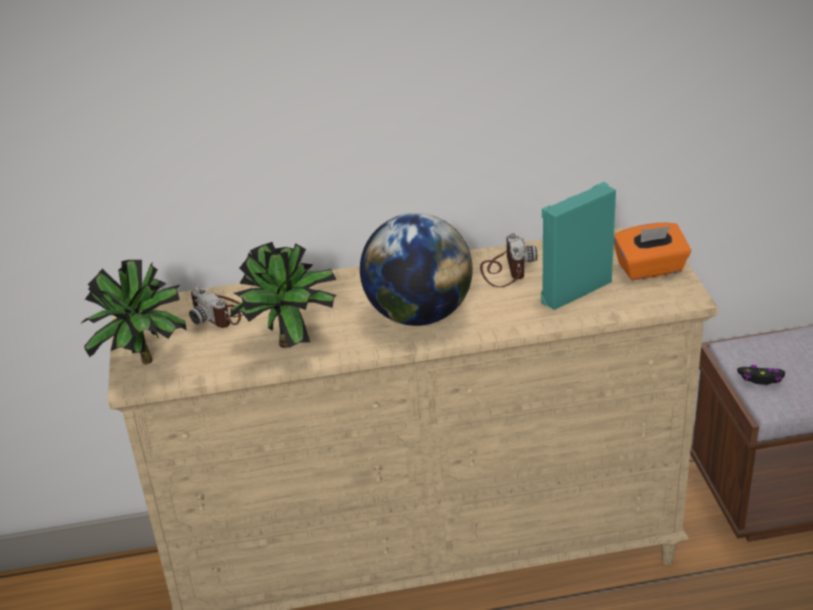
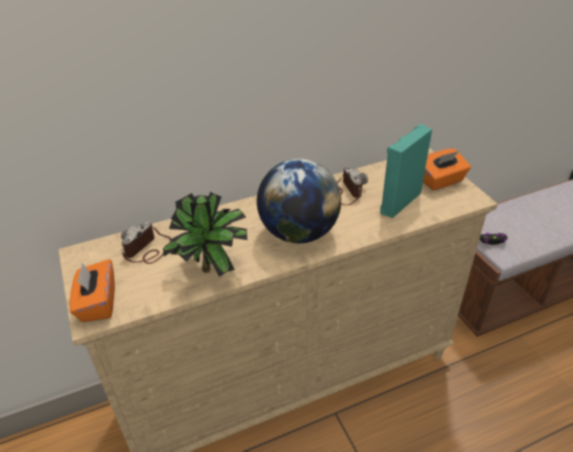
camera: 15 degrees left, 5 degrees up
potted plant [80,260,187,364] -> orange tissue box [70,259,115,322]
camera [189,287,243,328] -> camera turned 90 degrees clockwise [121,221,172,264]

